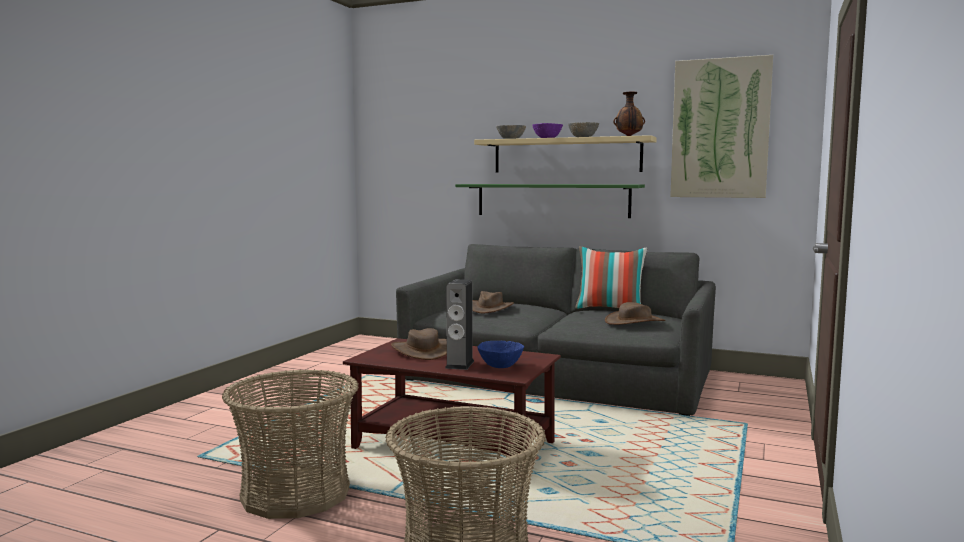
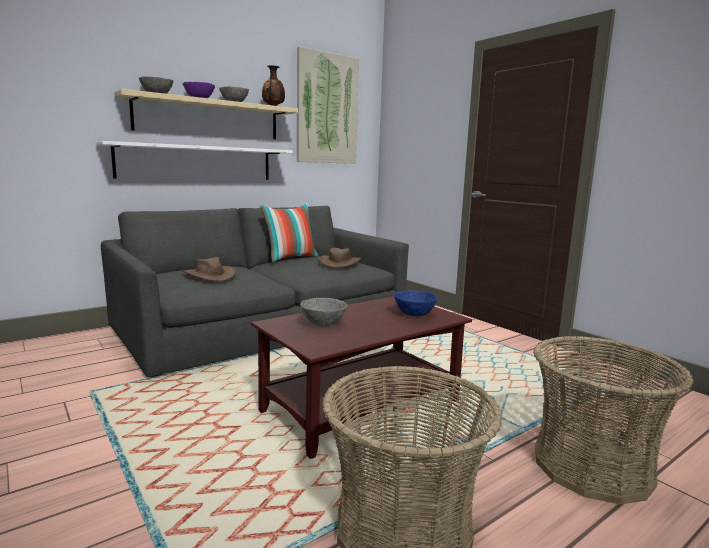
camera: 60 degrees left, 5 degrees up
brown hat [391,328,447,360] -> grey bowl [300,298,347,327]
speaker [445,279,474,370] -> none
green shelf [455,184,645,218] -> white shelf [96,141,293,180]

